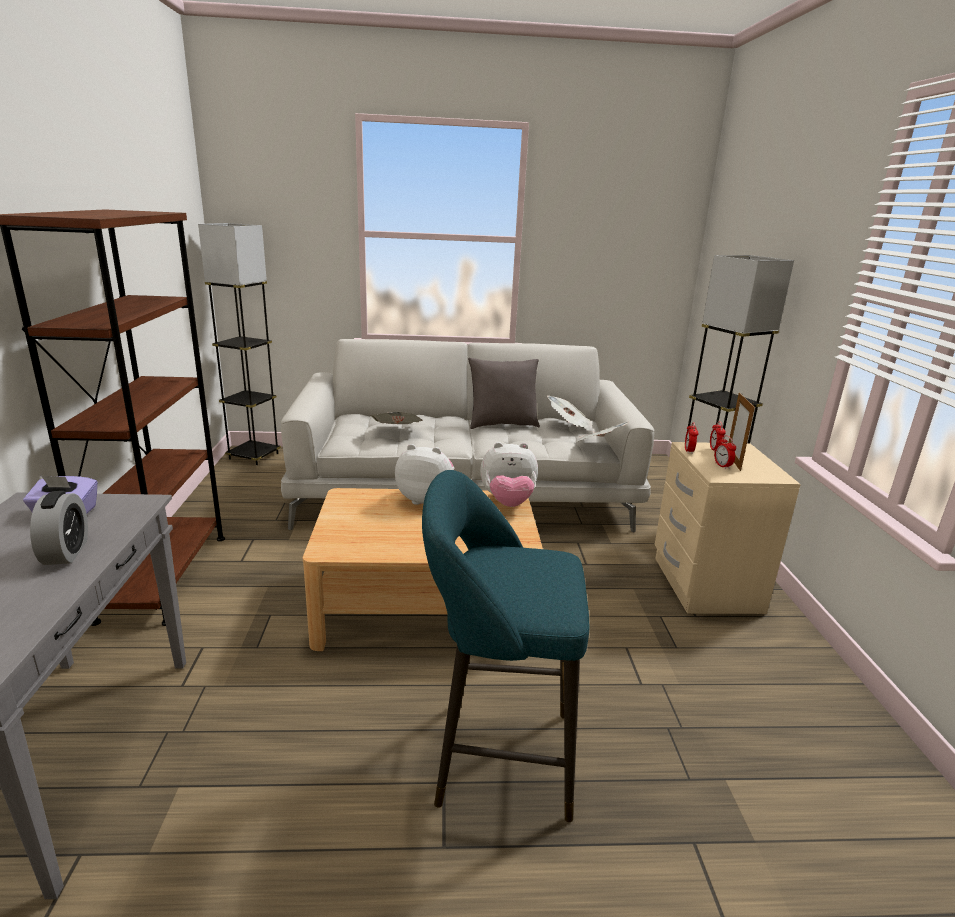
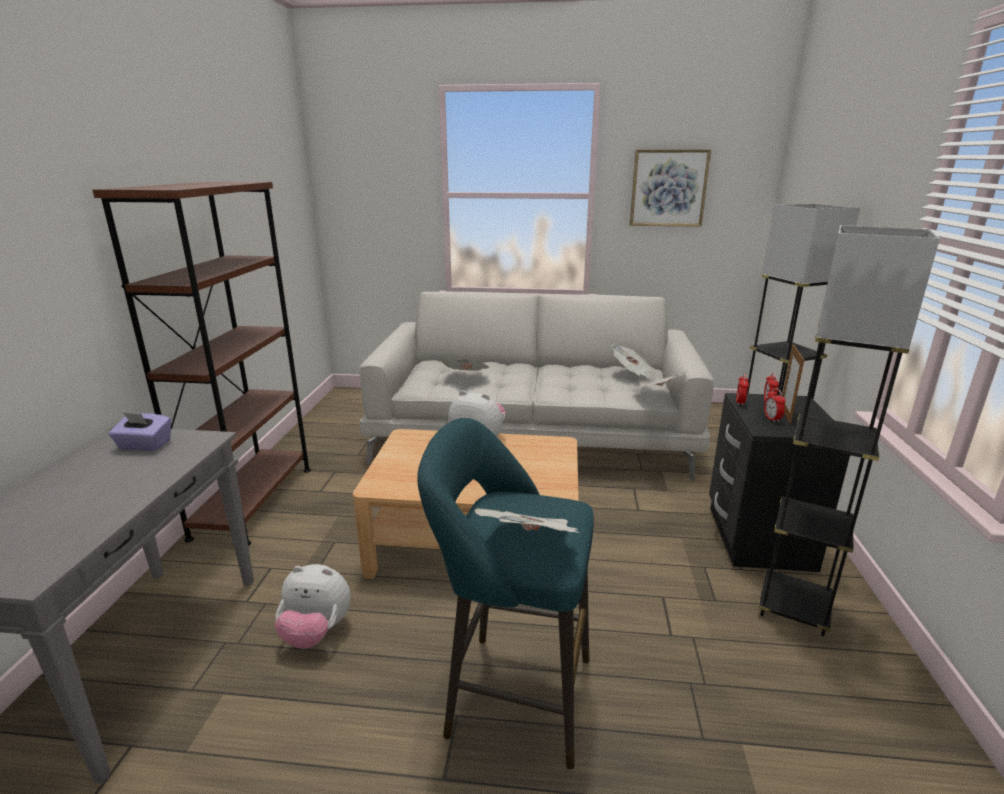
camera: 10 degrees right, 0 degrees up
alarm clock [30,491,88,565] -> none
grey floor lamp [198,223,281,465] -> grey floor lamp moved to [758,225,940,637]
grey pillow [468,358,540,429] -> none
plush toy [480,442,538,507] -> plush toy moved to [275,564,351,649]
beige nightstand [655,442,801,614] -> black nightstand [709,393,850,572]
none -> newspaper [475,509,579,533]
none -> picture [630,149,711,227]

